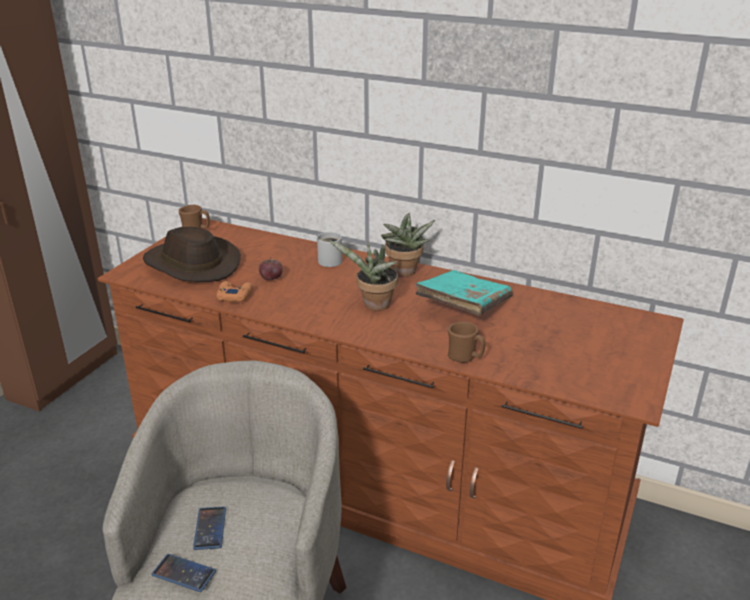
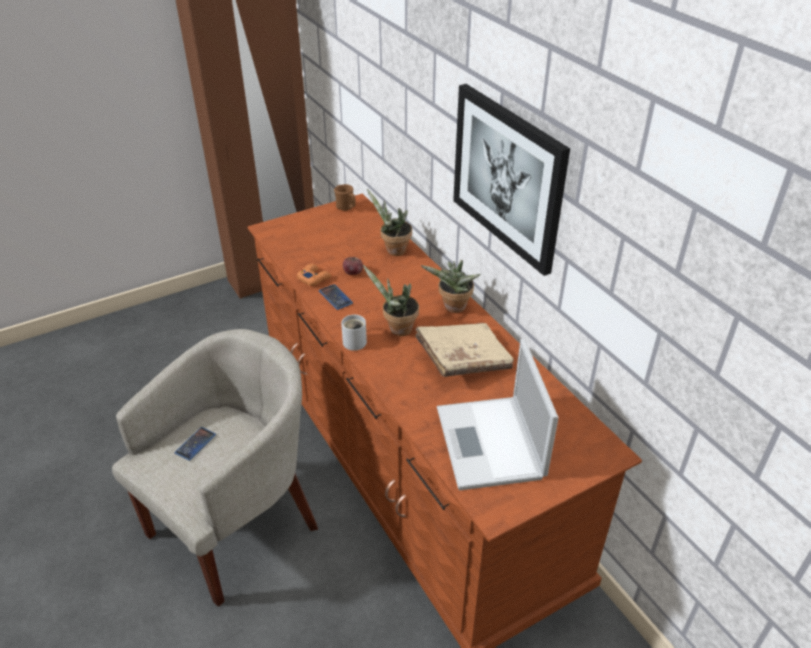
camera: 35 degrees right, 10 degrees up
brown hat [143,227,241,282] -> none
phone [151,554,216,592] -> phone moved to [319,284,353,310]
white mug [317,232,342,267] -> white mug moved to [341,315,367,351]
turquoise book [415,270,513,315] -> beige book [415,323,514,377]
brown mug [448,322,486,363] -> none
none -> potted plant [367,189,412,256]
none -> laptop [437,339,559,490]
none -> picture [453,84,570,276]

